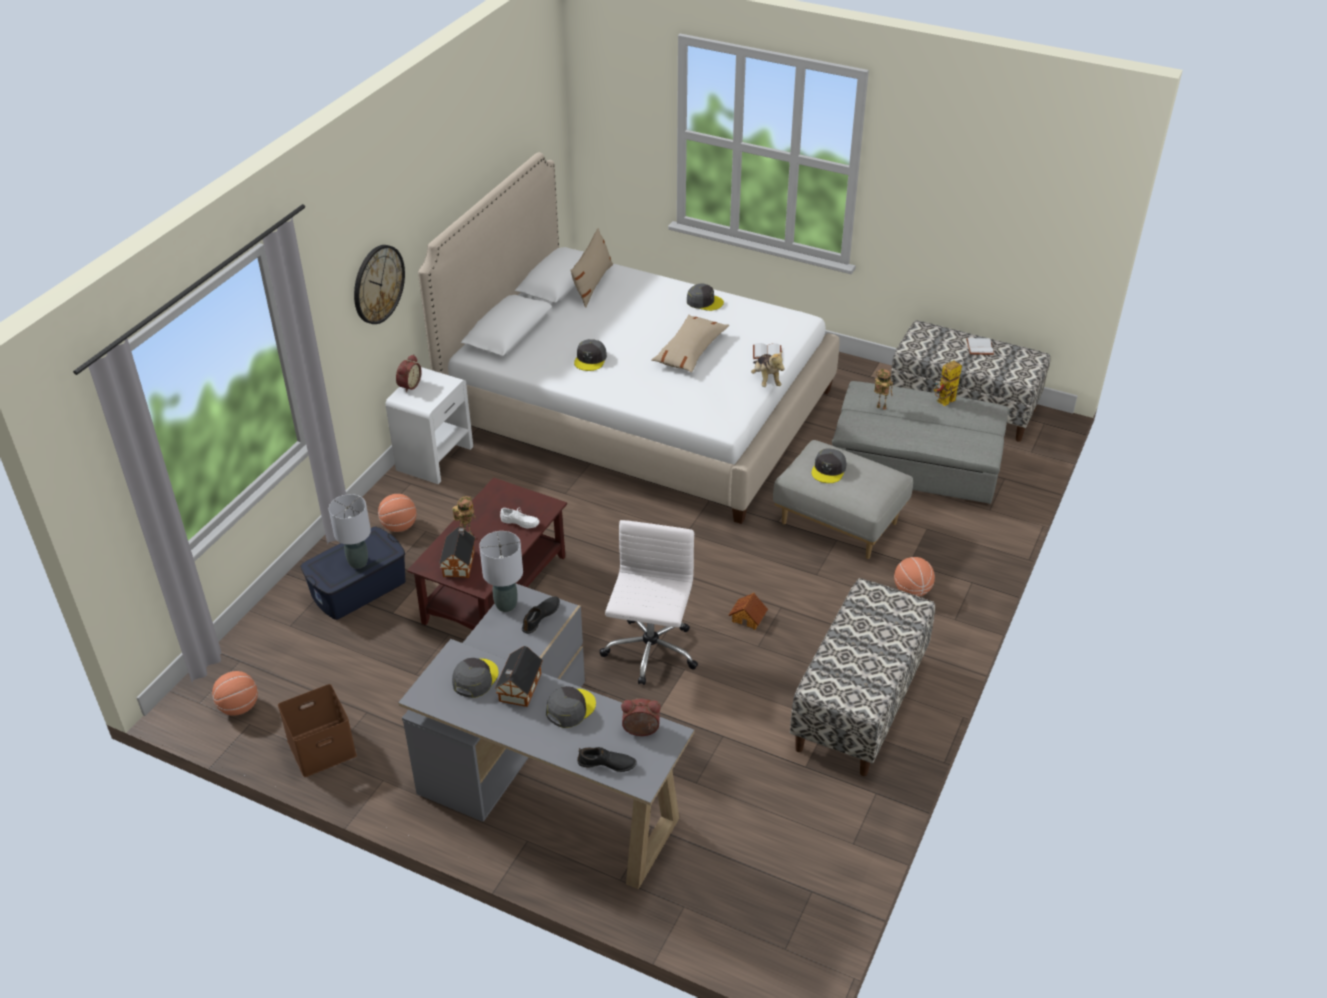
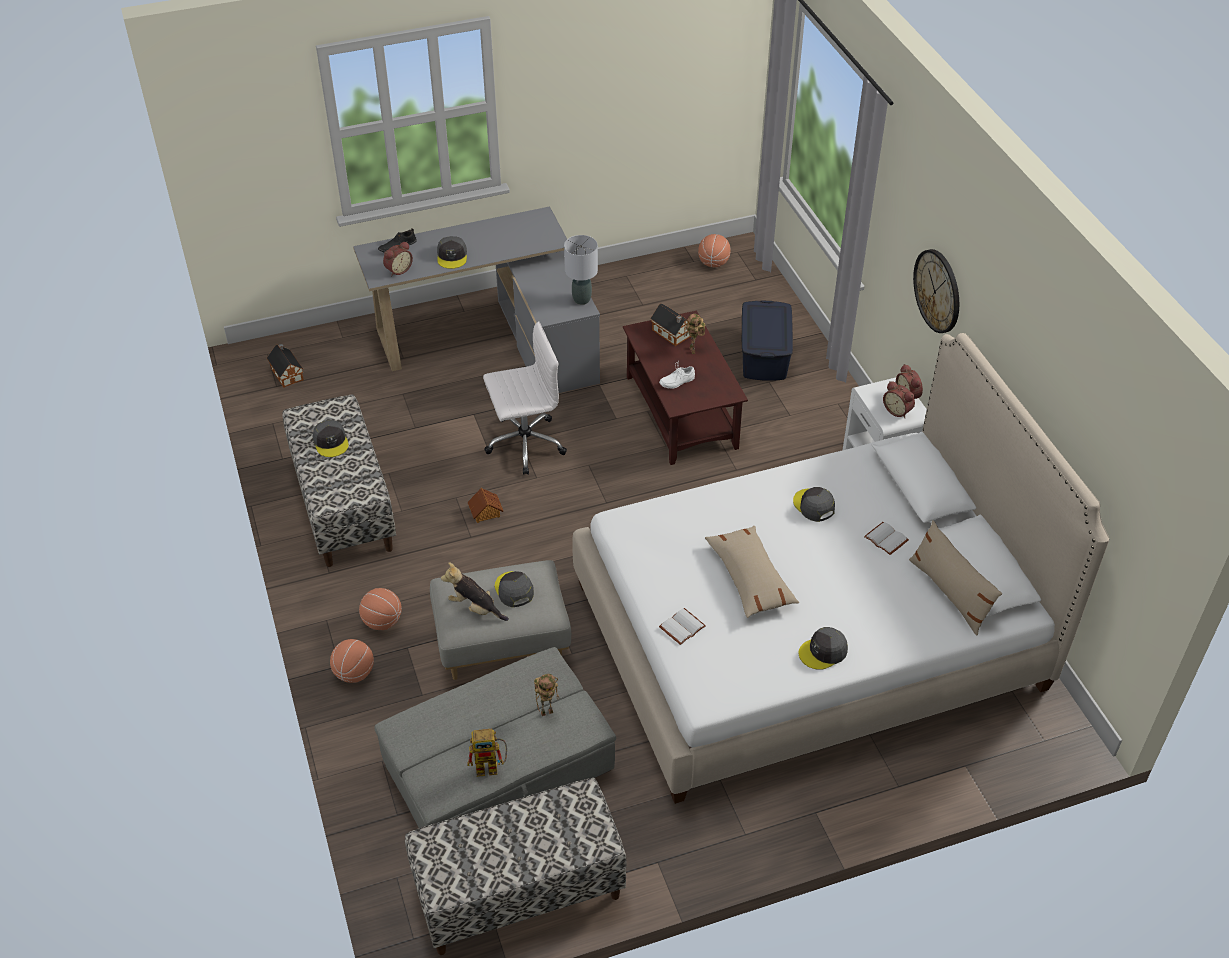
camera: 135 degrees right, 5 degrees up
brown storage box [278,684,357,777] -> none
grey table lamp [329,494,371,569] -> none
basketball [378,494,416,532] -> basketball moved to [330,639,374,683]
grey cap [452,658,499,698] -> grey cap moved to [312,420,349,457]
toy house [495,646,543,707] -> toy house moved to [267,344,304,388]
black shoe [522,596,560,634] -> none
white office chair [599,520,698,685] -> white office chair turned 75 degrees counterclockwise [483,321,567,475]
plush toy [751,350,785,387] -> plush toy moved to [441,562,509,621]
toy robot [934,360,962,406] -> toy robot turned 75 degrees clockwise [467,729,507,777]
white book [966,338,994,355] -> white book moved to [864,522,909,555]
none -> alarm clock [883,381,915,418]

